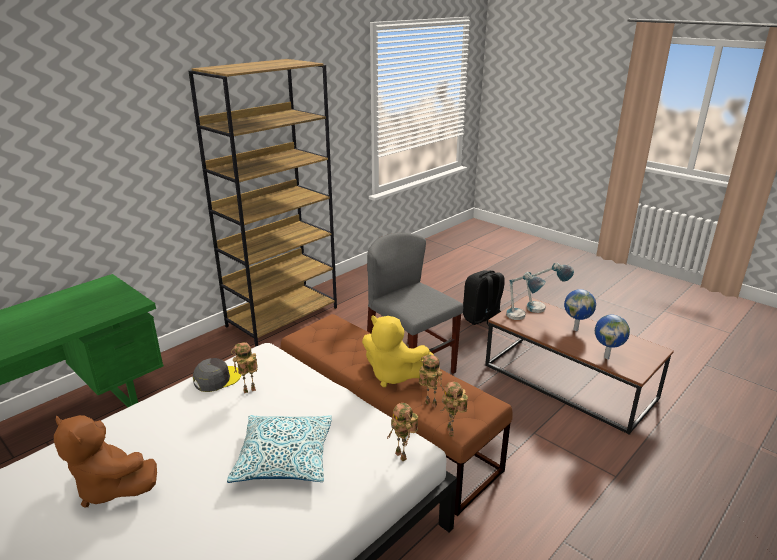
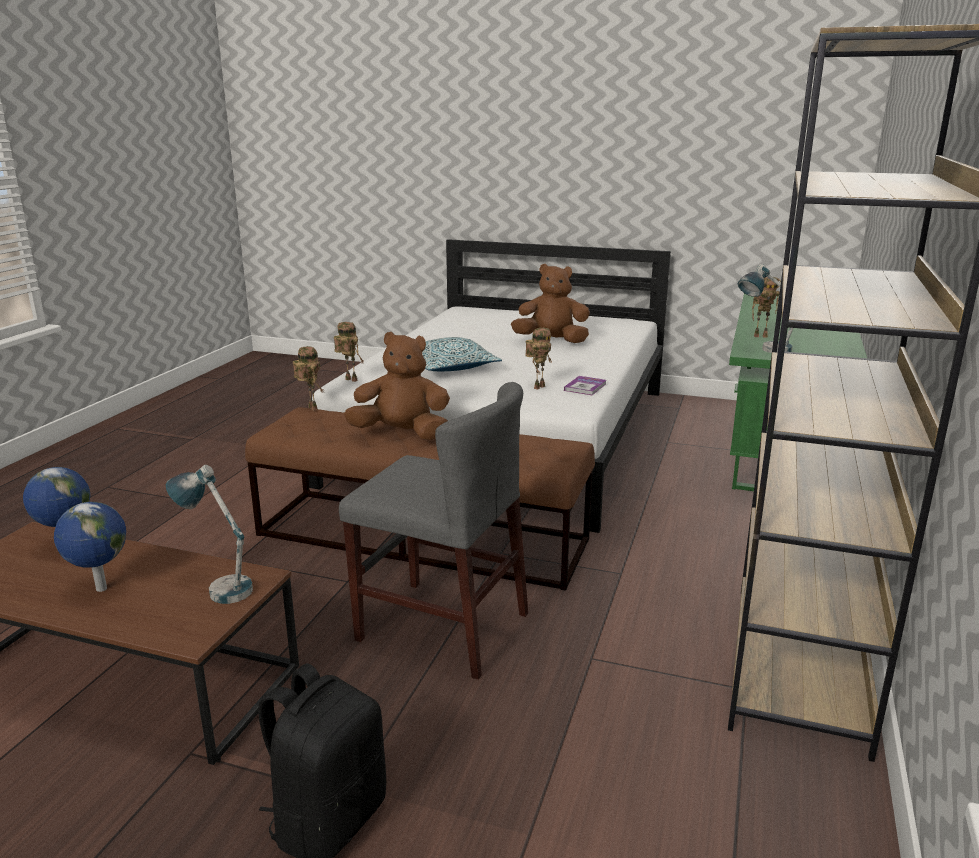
camera: 155 degrees right, 5 degrees down
grey cap [193,358,241,392] -> book [564,376,606,395]
yellow plush toy [362,315,433,387] -> brown plush toy [344,332,450,440]
toy robot [419,354,444,407] -> toy robot moved to [752,277,781,338]
table lamp [526,263,574,313] -> table lamp moved to [738,264,793,353]

